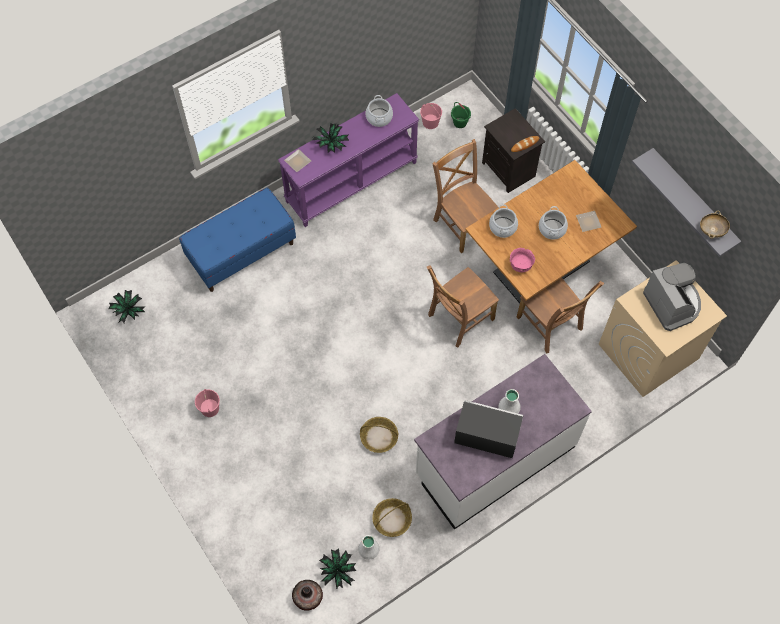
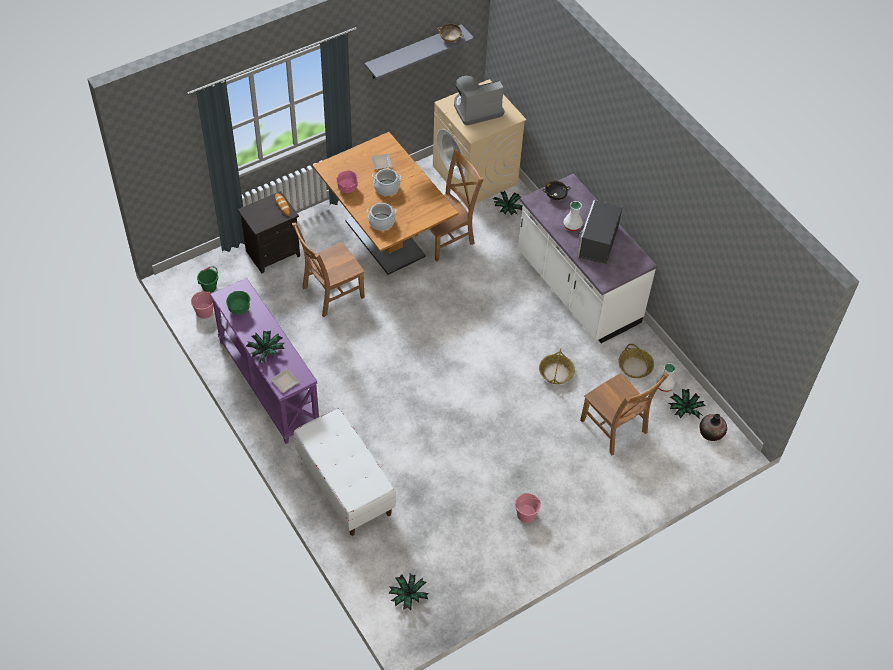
camera: 90 degrees left, 10 degrees down
blue bench [179,188,296,292] -> white bench [294,408,396,536]
cooking pot [366,95,393,127] -> green bowl [226,291,250,315]
brown chair [427,265,499,348] -> brown chair moved to [580,373,669,456]
pink bowl [510,248,535,272] -> pink bowl moved to [336,170,358,193]
none -> potted plant [493,191,523,216]
none -> black bowl [542,181,570,200]

